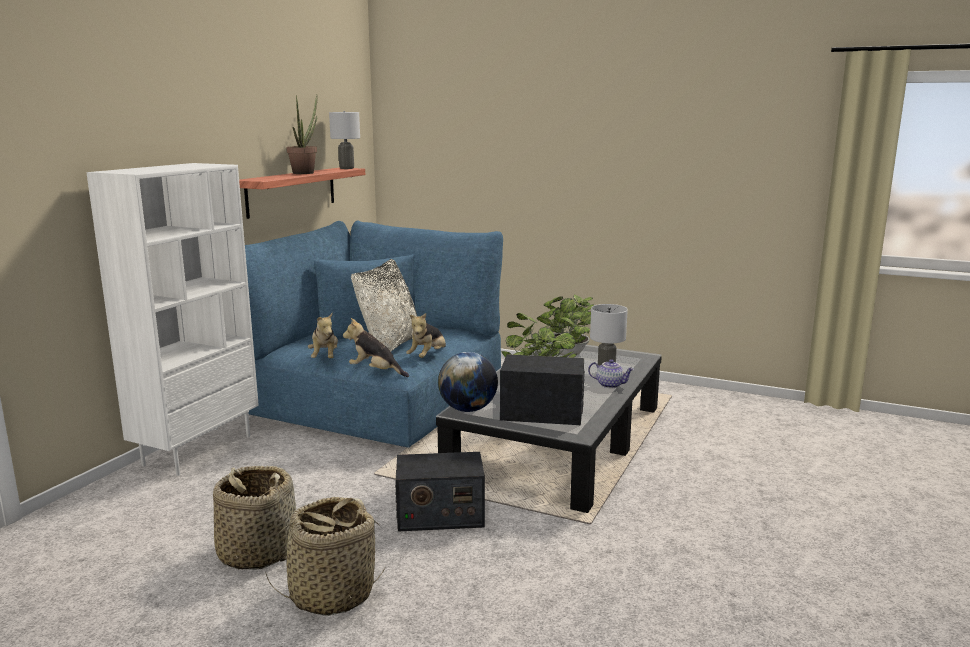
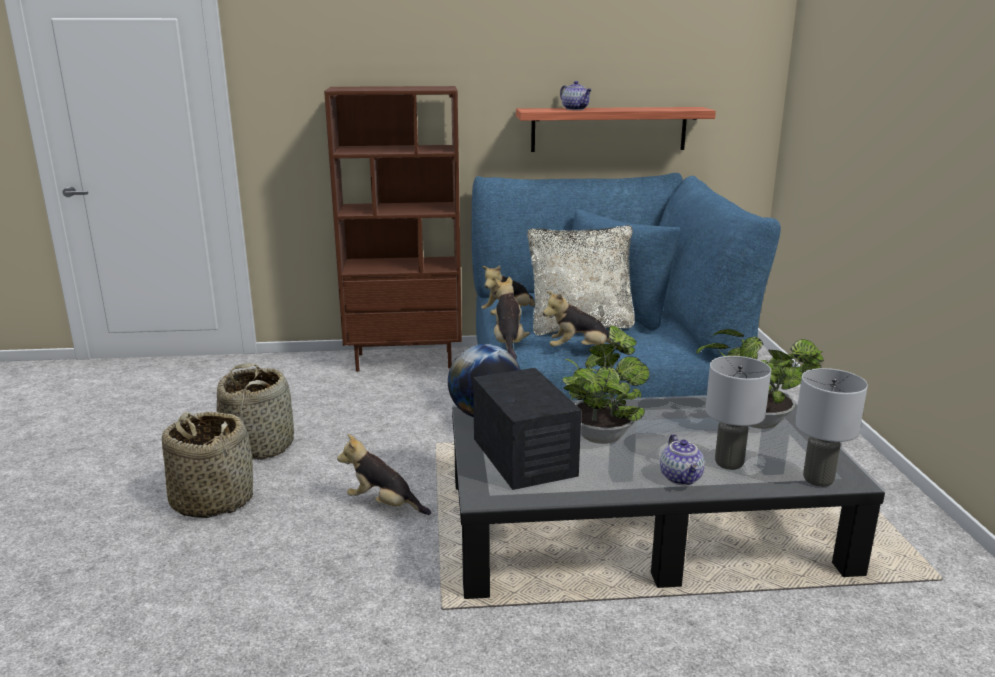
camera: 60 degrees right, 5 degrees up
white bookcase [86,163,259,476] -> brown bookcase [324,86,462,372]
potted plant [286,95,318,174] -> none
white table lamp [329,111,360,169] -> white table lamp moved to [795,368,868,487]
radio [395,452,485,532] -> plush toy [337,434,431,515]
none -> teapot [560,81,592,110]

